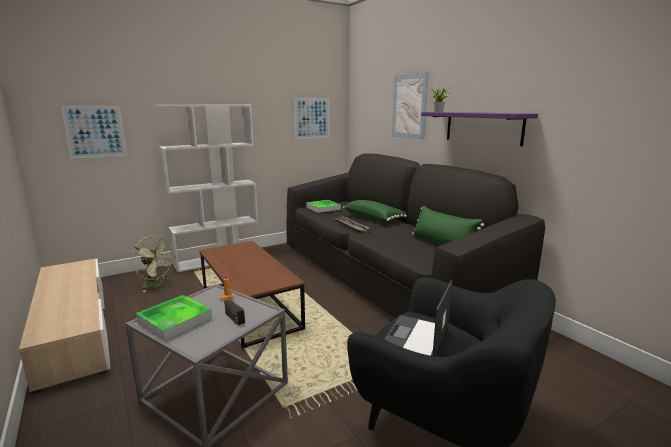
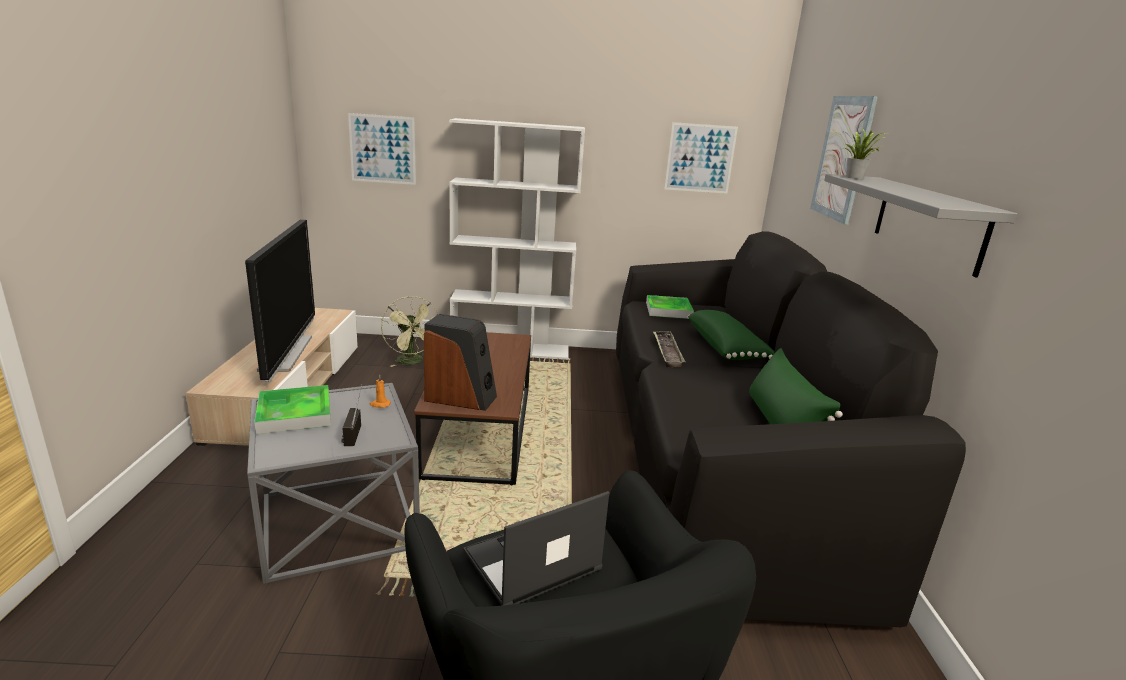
camera: 30 degrees right, 5 degrees up
purple shelf [421,112,538,146] -> grey shelf [824,174,1017,278]
none -> television [245,220,315,383]
none -> speaker [424,314,497,411]

